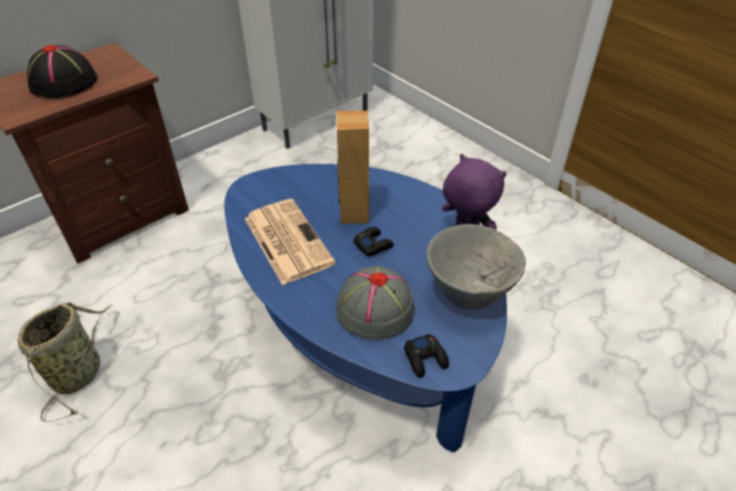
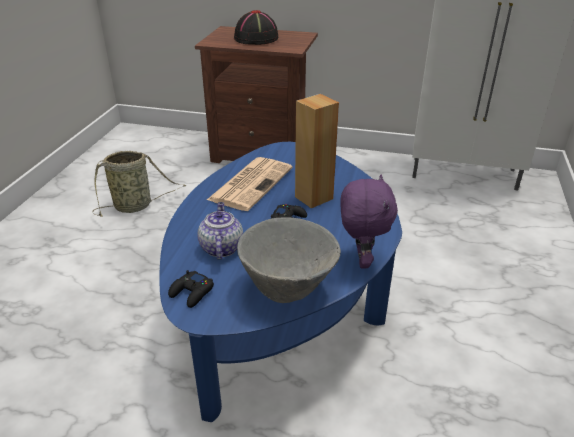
camera: 55 degrees right, 10 degrees down
grey hat [336,266,415,339] -> teapot [198,202,243,260]

